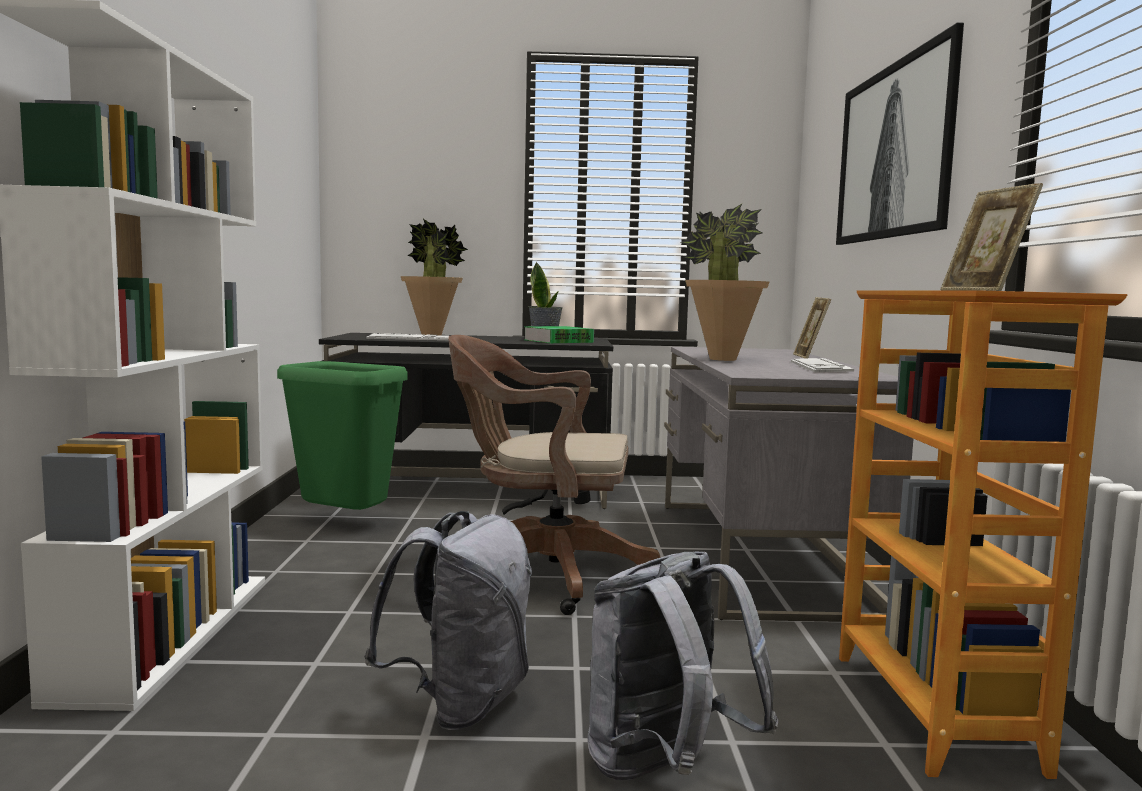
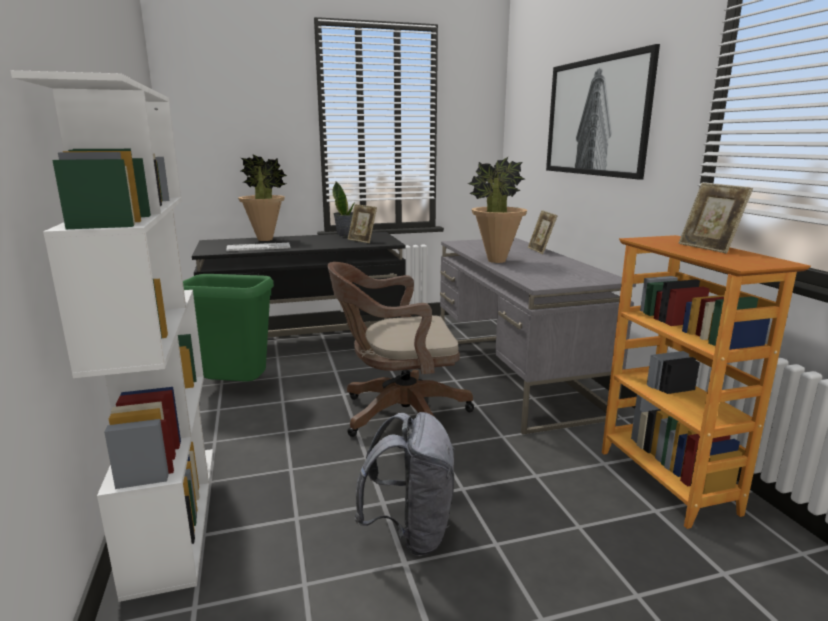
camera: 15 degrees left, 10 degrees up
book [524,326,594,343] -> picture frame [348,204,377,243]
grey backpack [587,551,779,780] -> none
keyboard [791,358,854,372] -> none

